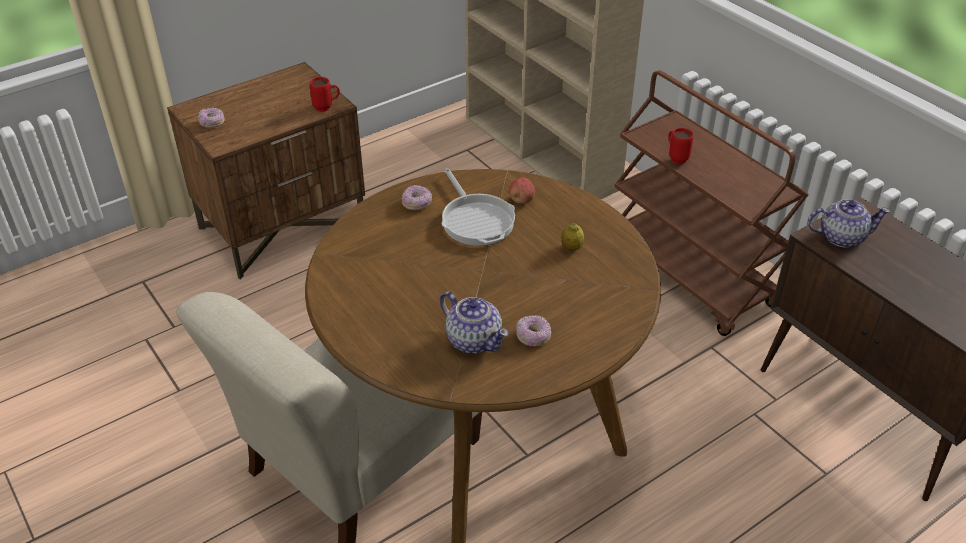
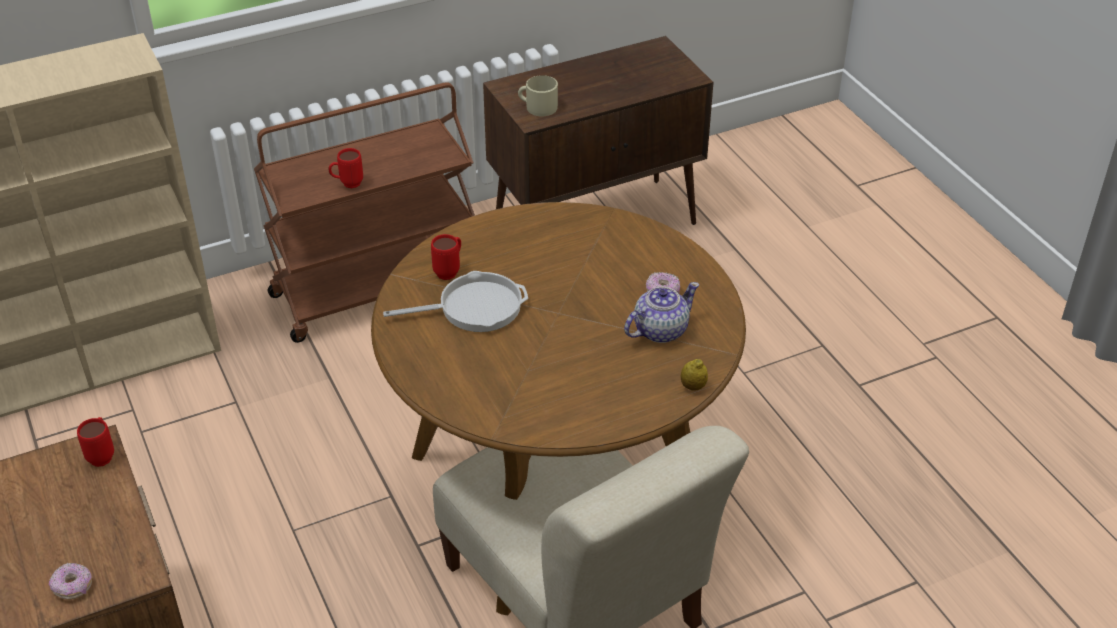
camera: 80 degrees left, 0 degrees up
donut [402,185,432,210] -> none
apple [509,177,535,204] -> red mug [431,234,461,280]
lemon [561,223,584,251] -> lemon moved to [681,359,708,391]
teapot [807,199,890,248] -> beige mug [518,75,558,116]

